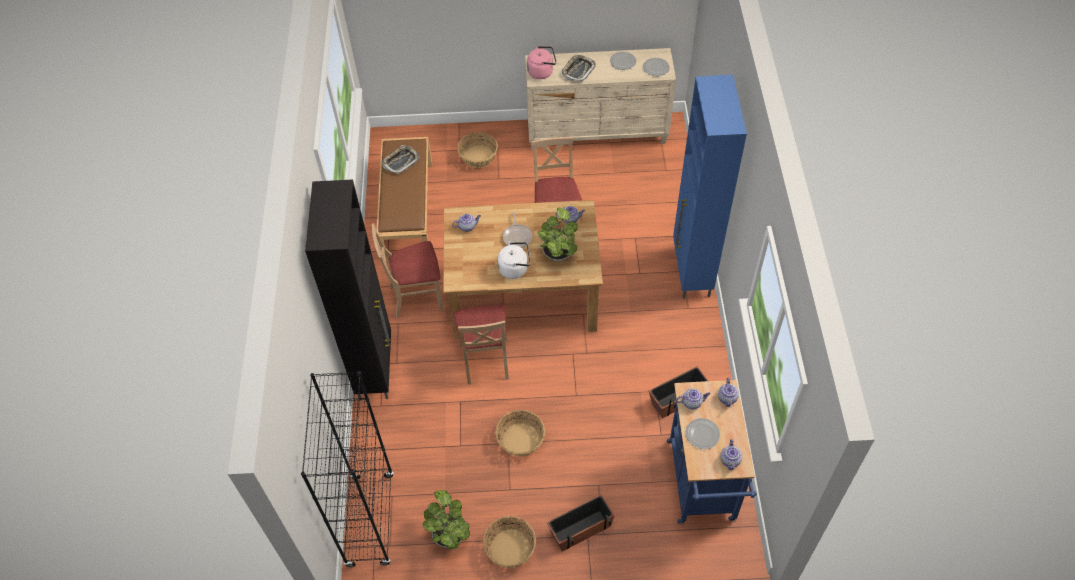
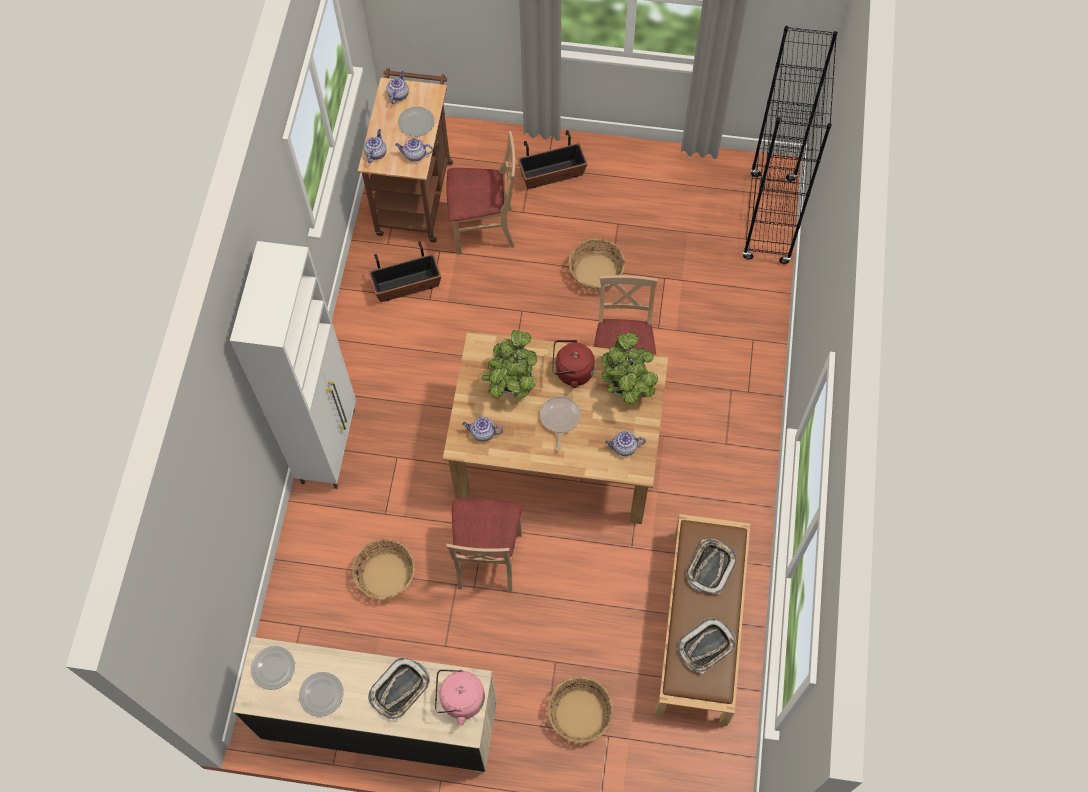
camera: 170 degrees left, 10 degrees up
black cabinet [305,179,391,401] -> none
beige chair [372,223,444,318] -> beige chair moved to [446,131,515,255]
potted plant [423,490,470,549] -> potted plant moved to [602,333,658,404]
basket [483,516,536,568] -> basket moved to [352,539,415,600]
white kettle [497,241,531,279] -> red kettle [552,340,595,388]
blue cart [667,380,757,525] -> brown cart [358,68,453,243]
blue cabinet [673,75,747,299] -> white cabinet [230,241,356,489]
none -> tray [686,539,737,594]

